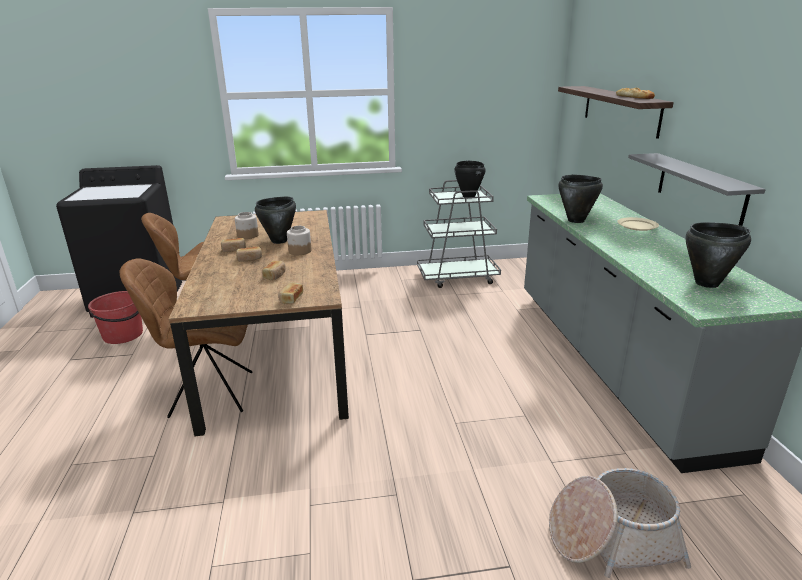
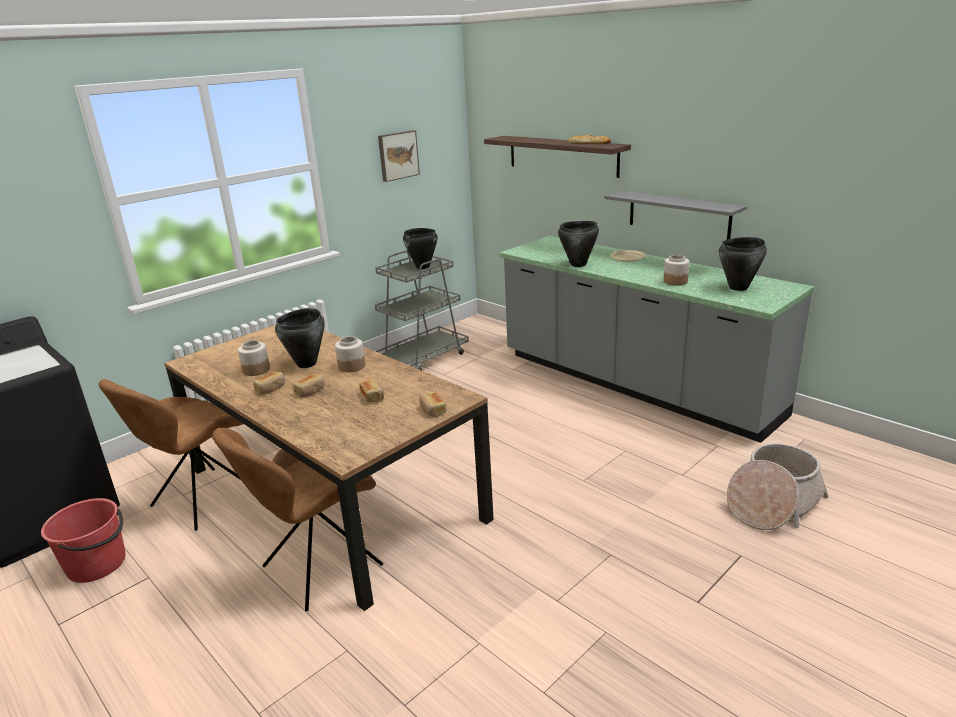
camera: 35 degrees left, 0 degrees up
none -> picture [378,130,420,182]
none -> jar [663,255,689,286]

